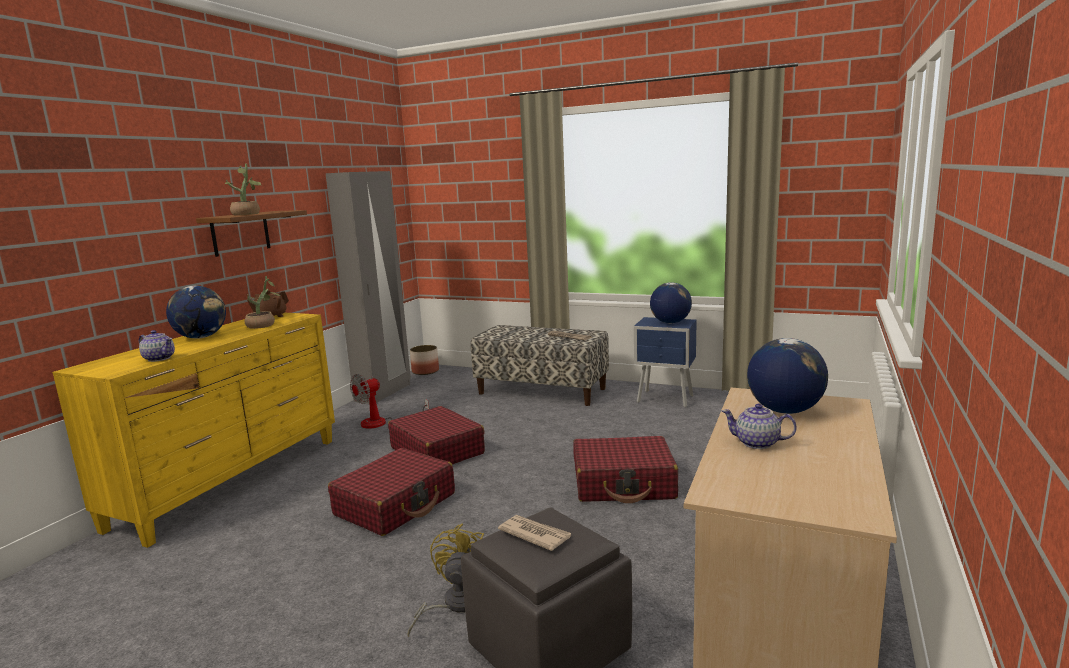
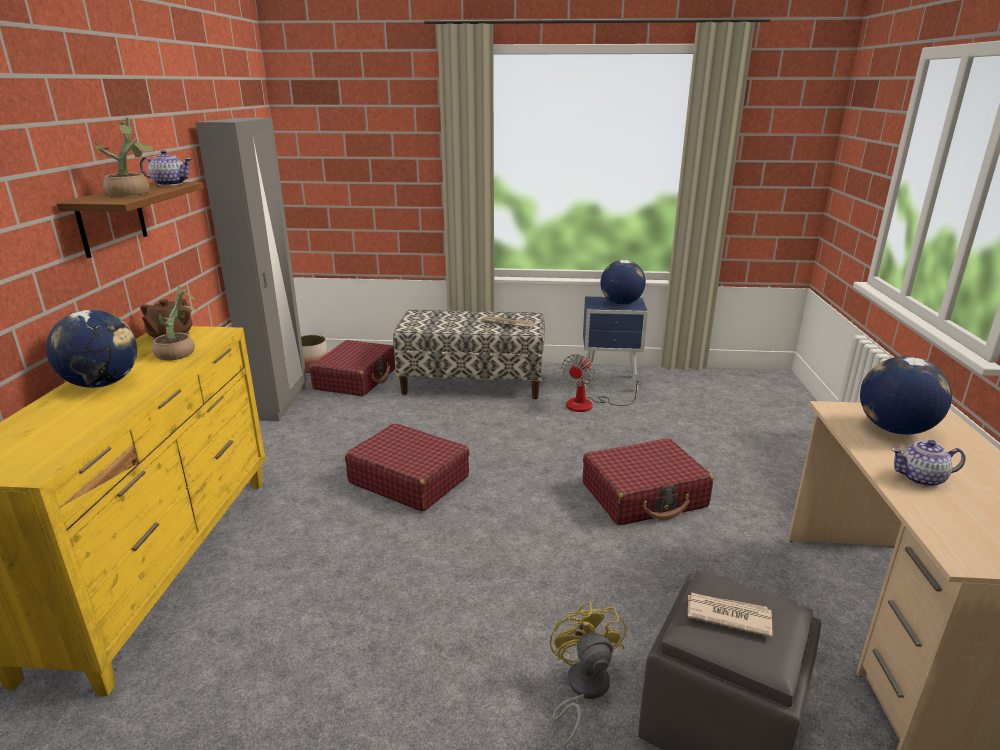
camera: 20 degrees left, 10 degrees up
teapot [139,330,175,362] -> teapot moved to [140,150,192,186]
red suitcase [328,448,455,536] -> red suitcase moved to [309,340,395,396]
fan [350,374,429,429] -> fan moved to [561,354,642,412]

